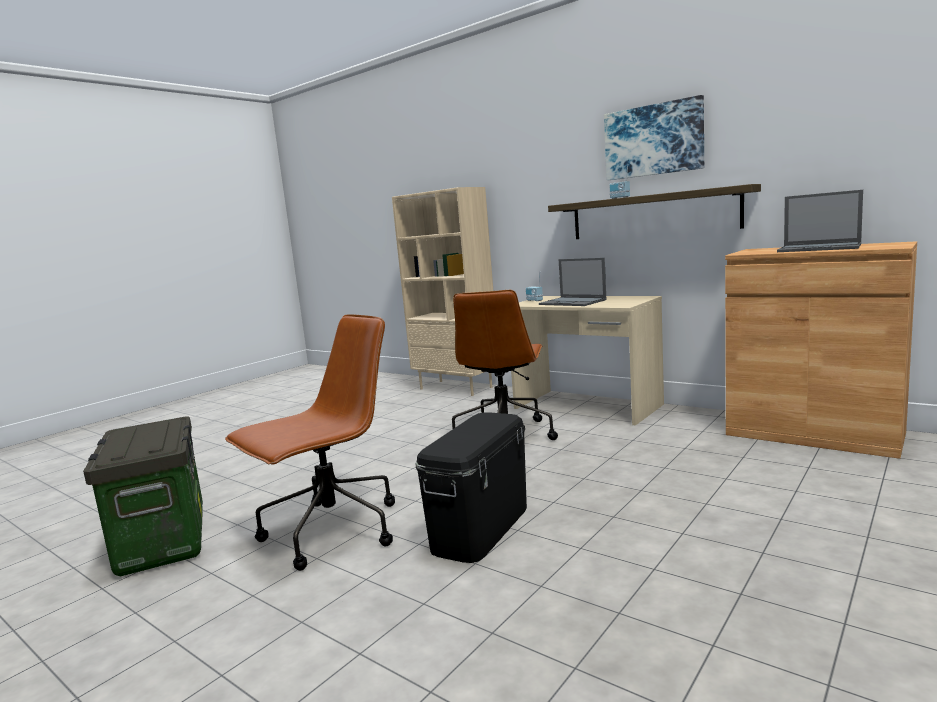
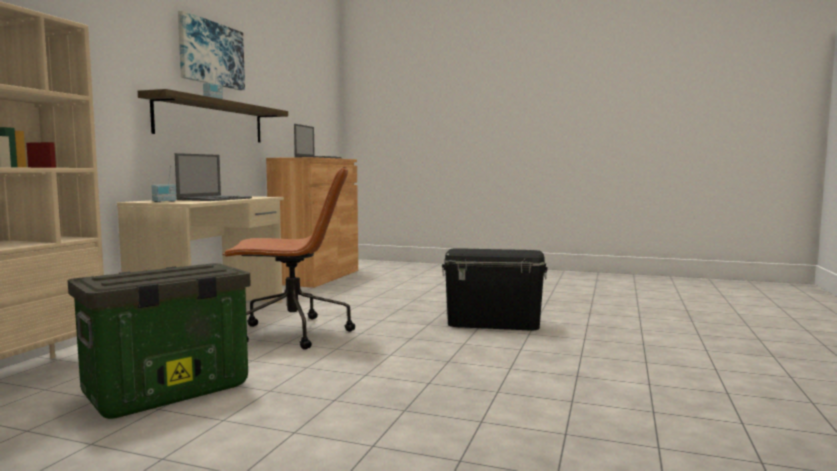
camera: 110 degrees left, 5 degrees down
storage box [83,417,203,576] -> storage box moved to [68,263,251,419]
brown office chair [225,314,395,571] -> none

